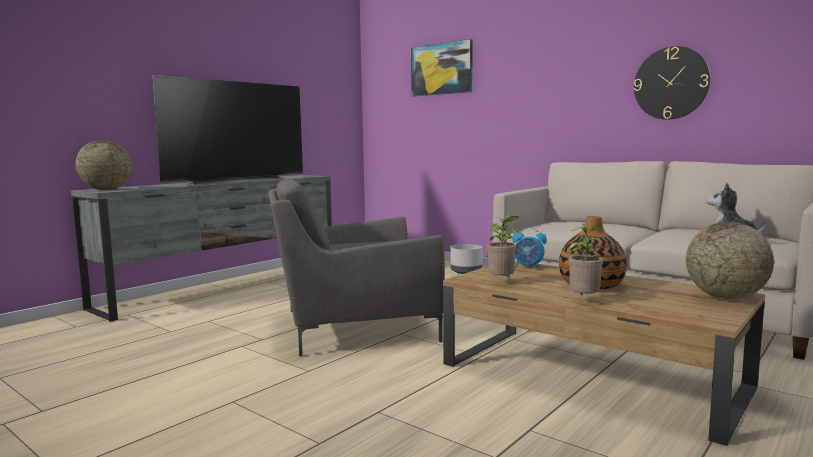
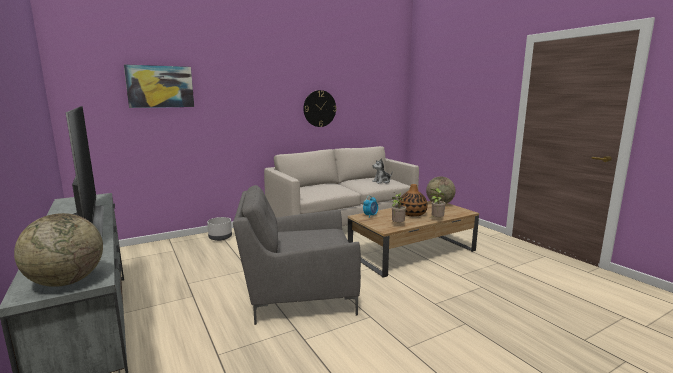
camera: 70 degrees left, 5 degrees up
grey armchair [268,179,445,357] -> grey armchair turned 75 degrees clockwise [233,185,361,325]

